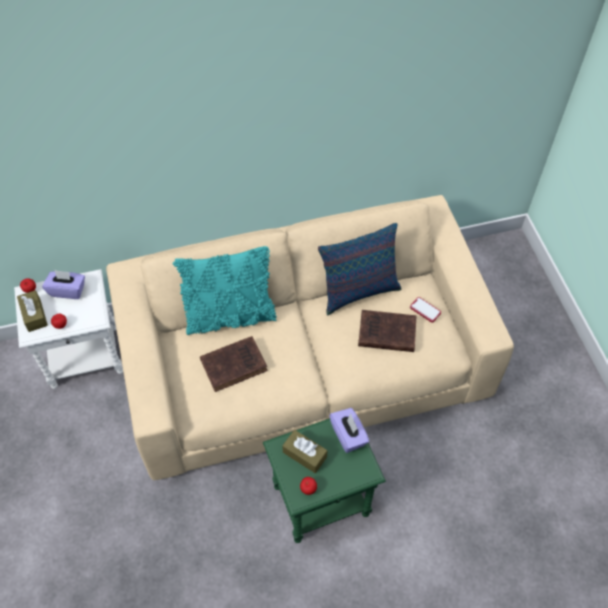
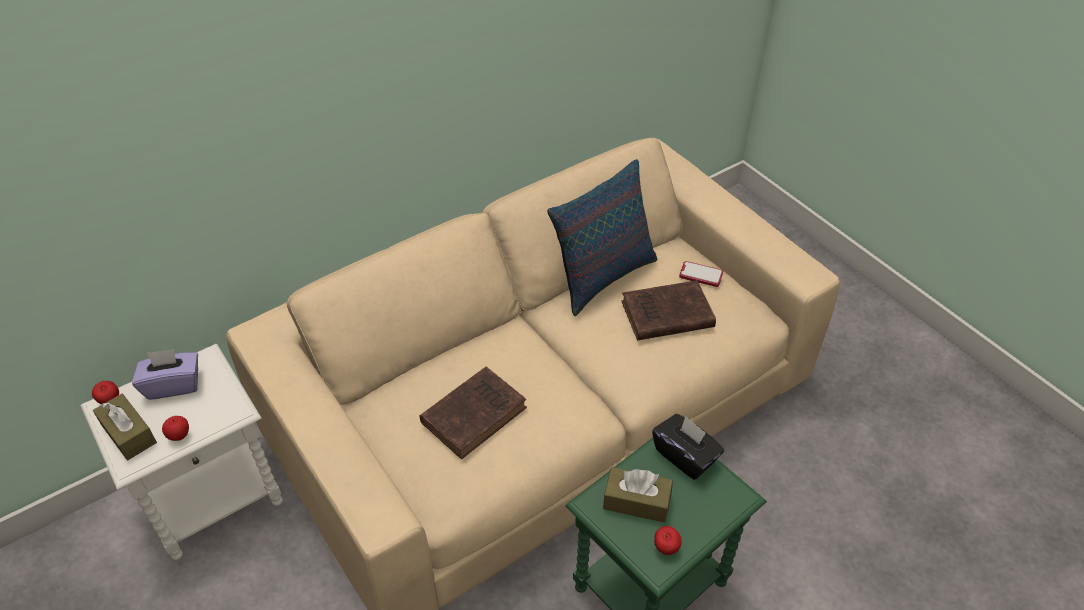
camera: 20 degrees left, 10 degrees down
turquoise pillow [173,246,277,335] -> none
purple tissue box [329,408,369,453] -> black tissue box [652,414,724,480]

